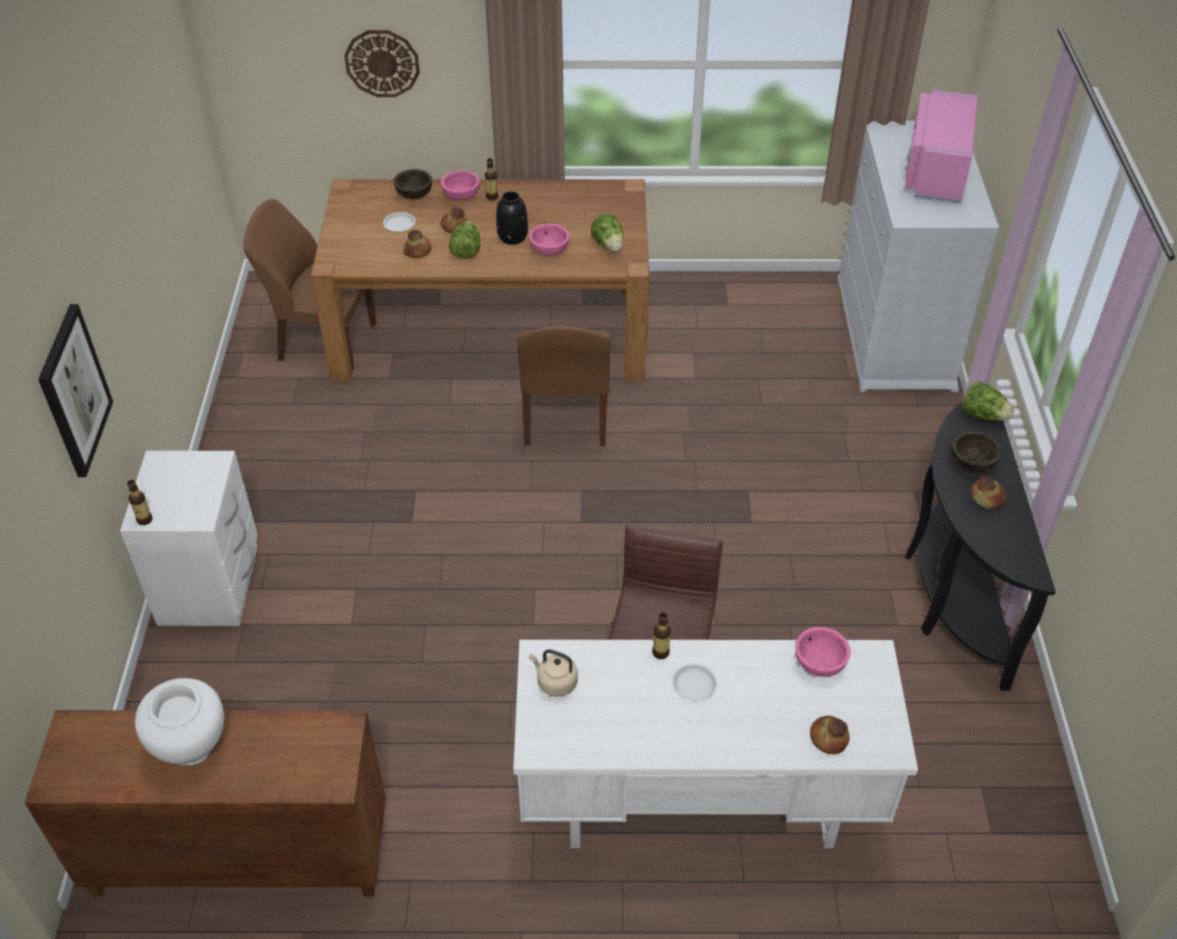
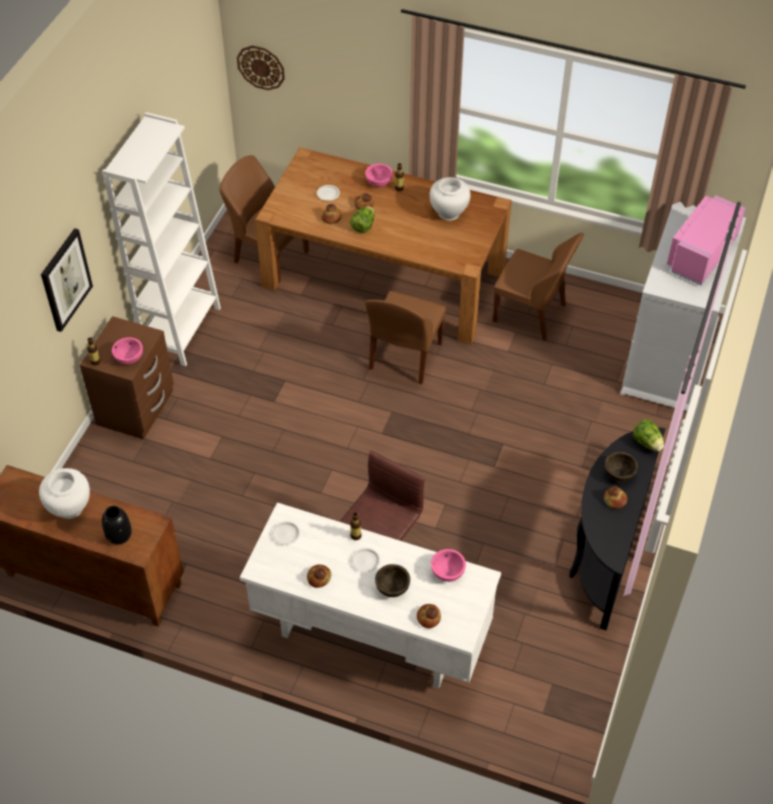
camera: 20 degrees right, 5 degrees up
white nightstand [120,451,258,626] -> brown nightstand [80,316,174,440]
wall clock [344,30,420,97] -> wall clock moved to [237,45,285,90]
brown bowl [394,169,432,199] -> brown bowl moved to [375,564,410,597]
black vase [496,191,528,245] -> black vase moved to [102,506,132,545]
pink bowl [529,224,570,256] -> pink bowl moved to [112,337,143,364]
beige kettle [529,649,578,697] -> white plate [272,521,300,545]
lettuce [591,213,624,252] -> none
none -> white bookcase [102,112,221,366]
none -> bread [307,565,331,588]
none -> white vase [429,177,470,221]
none -> brown chair [493,233,584,341]

